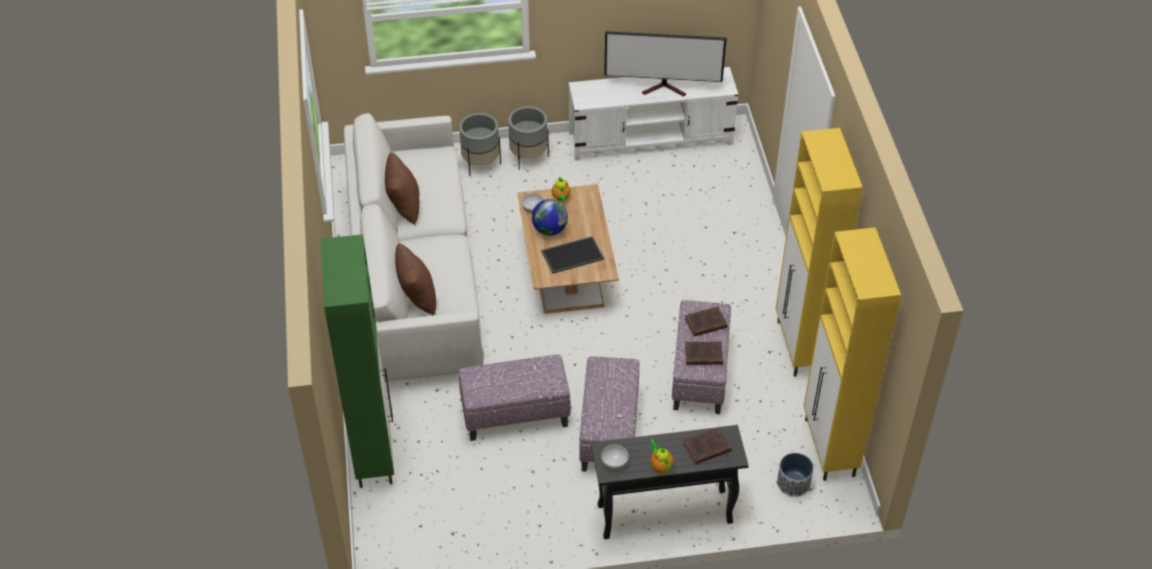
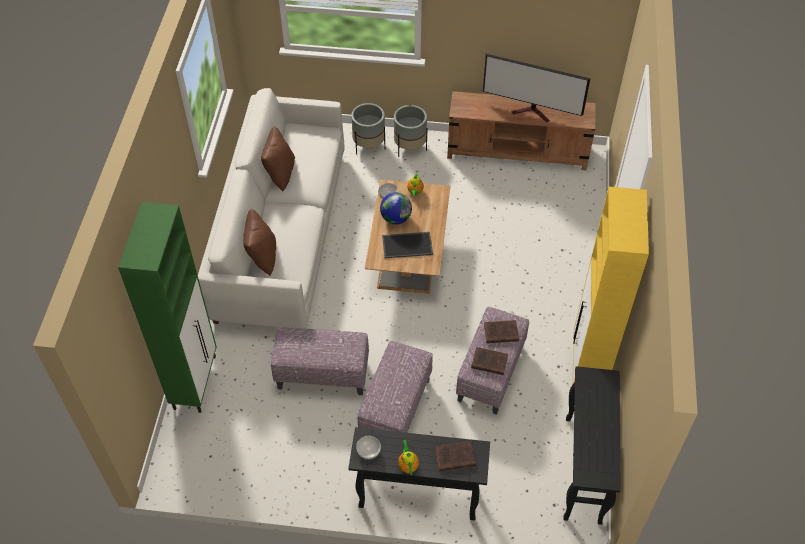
camera: 15 degrees right, 5 degrees up
white tv stand [569,67,739,161] -> brown tv stand [447,91,596,171]
planter [777,453,813,497] -> none
yellow cabinet [803,227,901,481] -> black console table [564,366,621,525]

